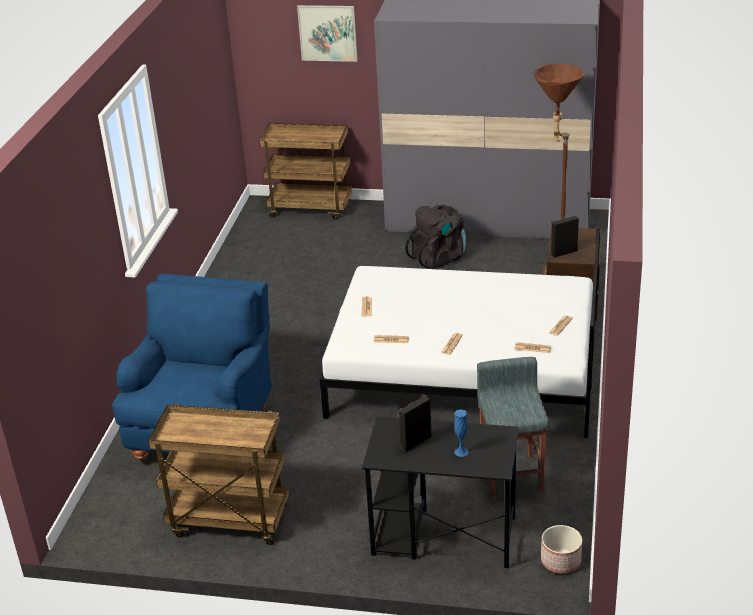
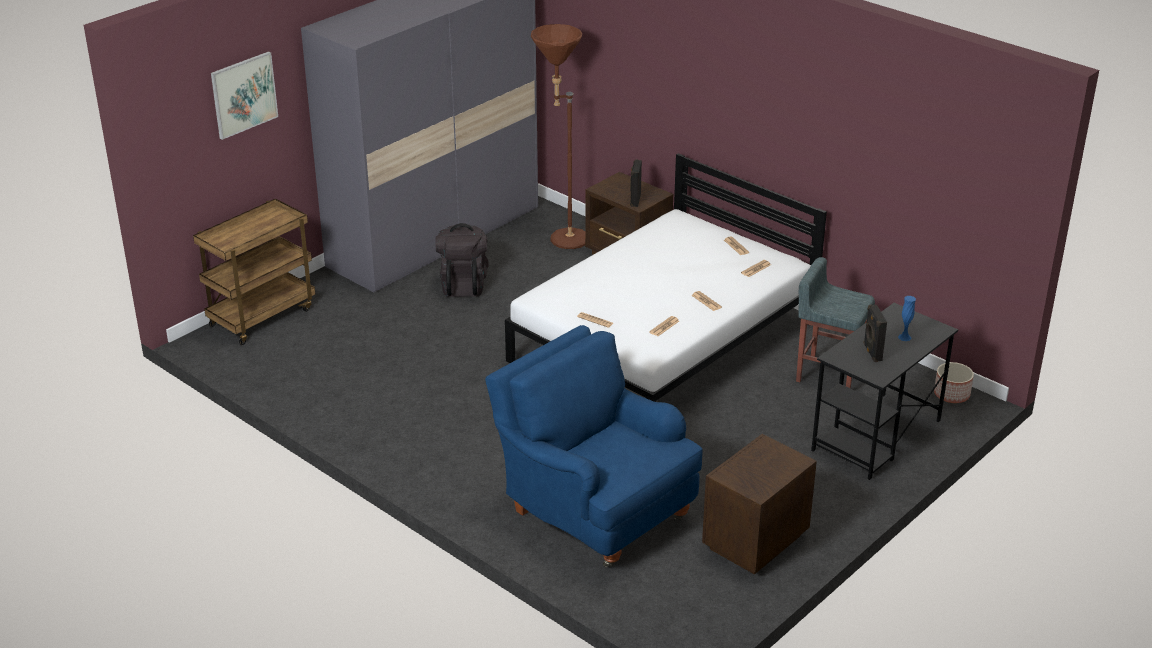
camera: 60 degrees left, 0 degrees up
brown cart [148,404,289,545] -> brown nightstand [702,434,817,574]

